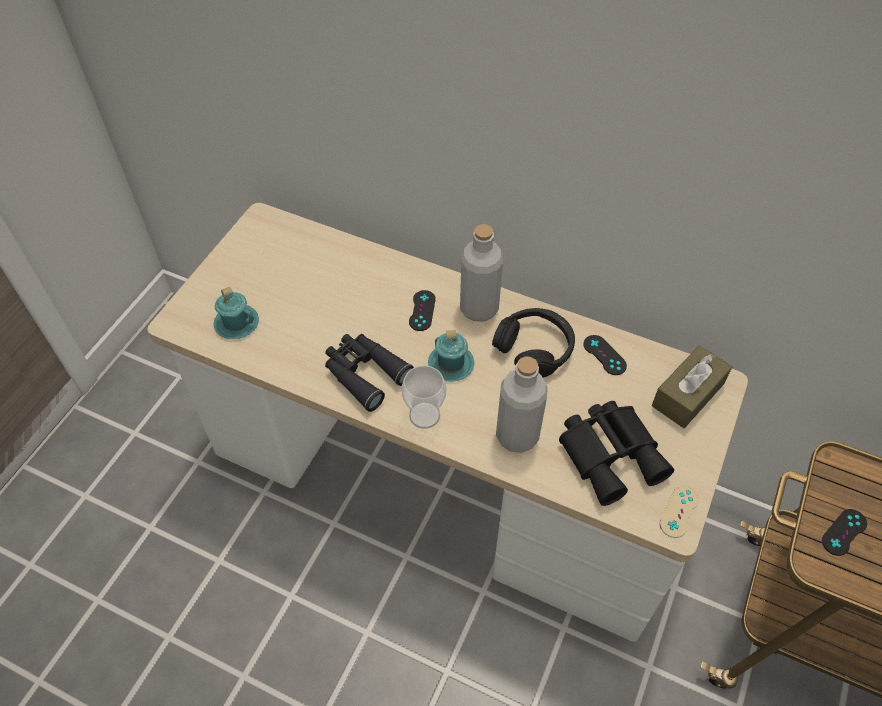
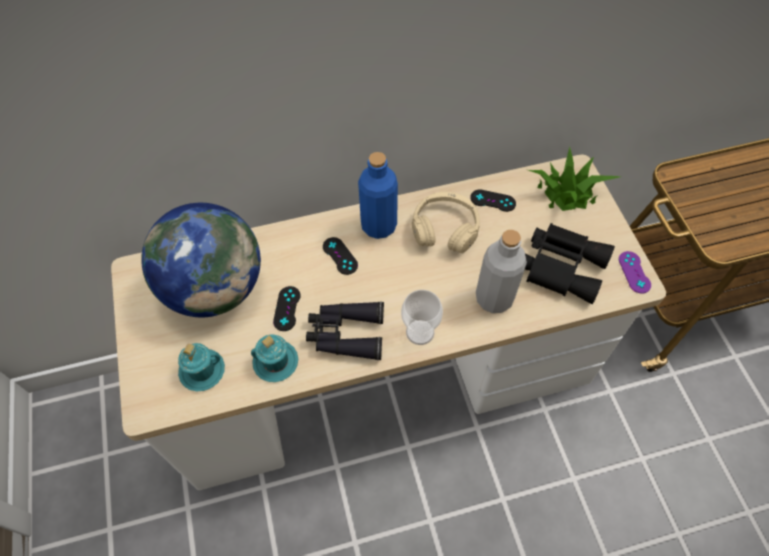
camera: 40 degrees left, 5 degrees up
turquoise mug [428,330,475,382] -> turquoise mug moved to [251,335,298,382]
grey bottle [460,224,503,321] -> blue bottle [358,152,398,239]
black headphones [492,308,575,378] -> beige headphones [412,192,480,253]
brown tissue box [652,345,732,428] -> potted plant [528,146,620,211]
beige game controller [660,485,699,538] -> purple game controller [619,251,651,294]
black game controller [822,509,867,556] -> black game controller moved to [273,286,301,331]
none -> globe [141,203,261,317]

